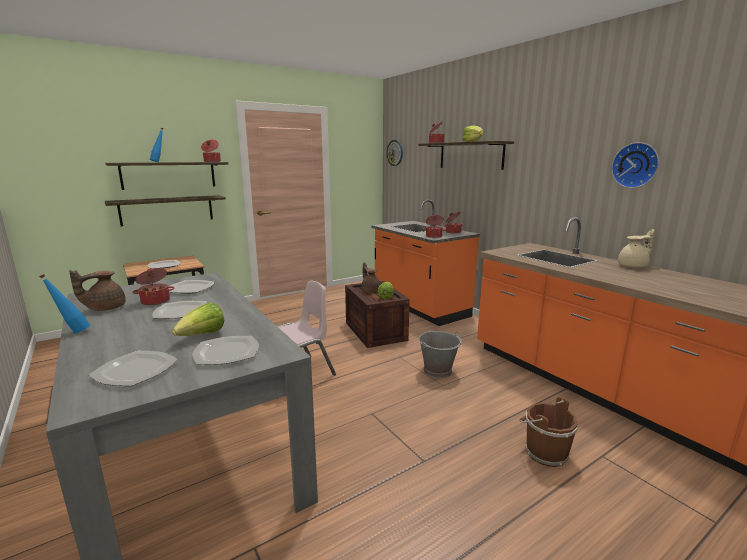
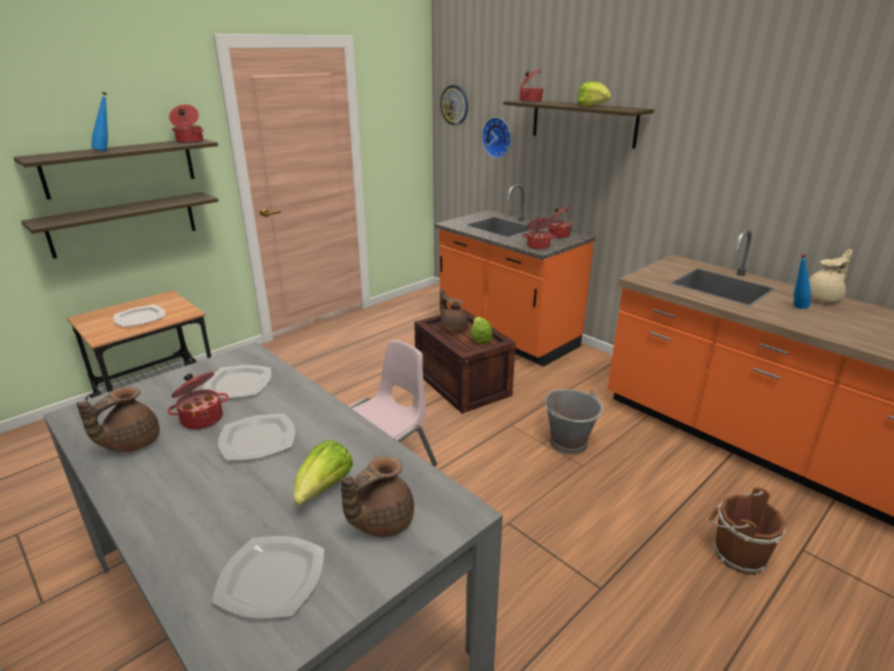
camera: 10 degrees left, 10 degrees up
blue bottle [39,274,90,334] -> blue bottle moved to [794,253,811,309]
plate [193,336,259,365] -> brown teapot [340,456,414,537]
wall clock [611,142,659,188] -> wall clock moved to [482,117,511,158]

